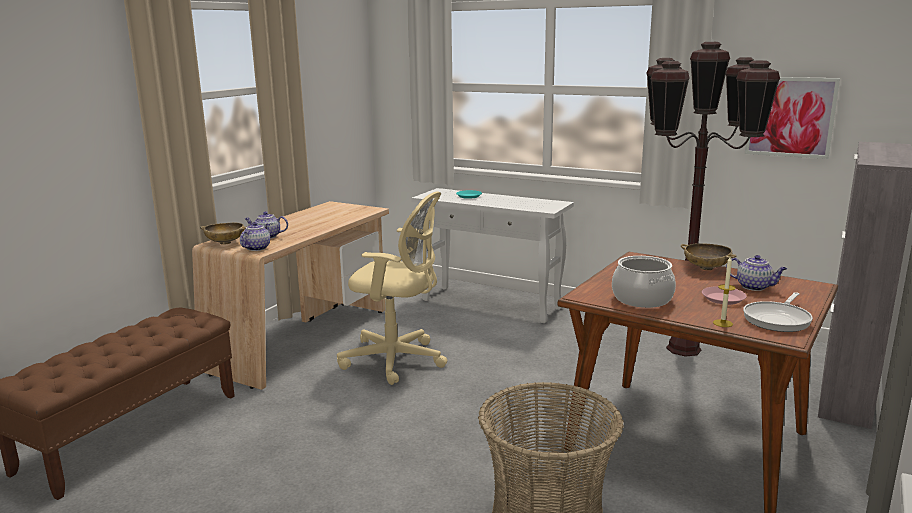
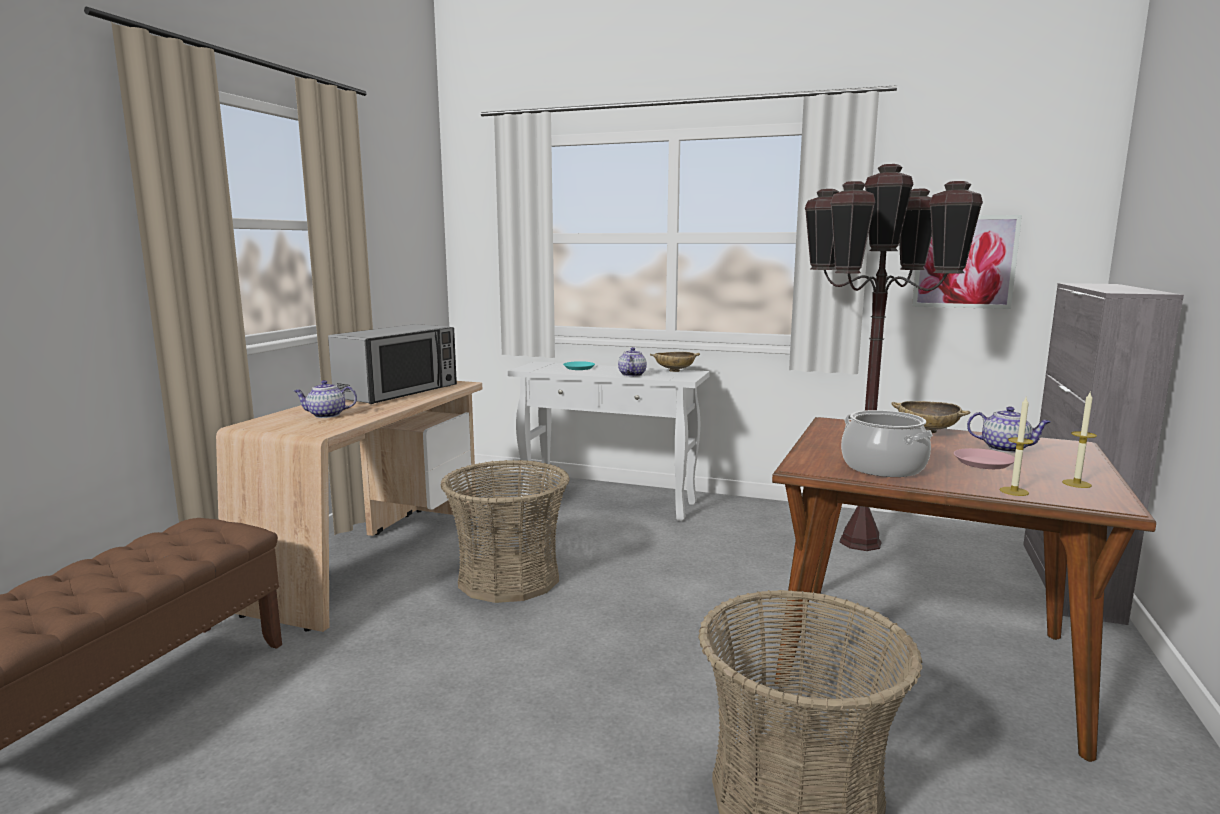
camera: 10 degrees left, 5 degrees down
beige bowl [200,223,247,245] -> beige bowl moved to [650,352,700,372]
teapot [240,222,270,251] -> teapot moved to [618,347,647,377]
beige office chair [337,191,447,385] -> basket [441,460,570,603]
frying pan [743,292,813,332] -> candle [1062,392,1097,488]
none -> microwave [328,324,457,404]

